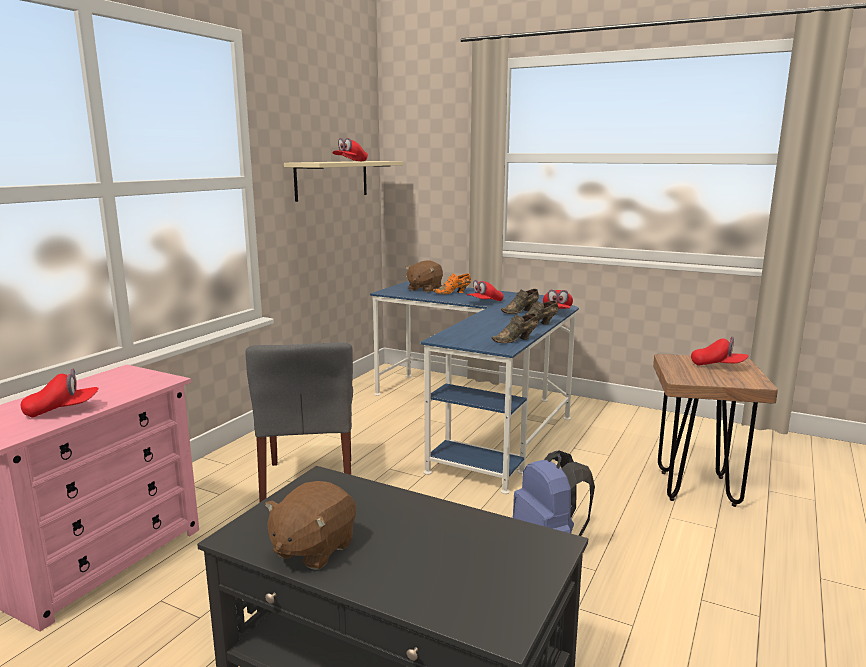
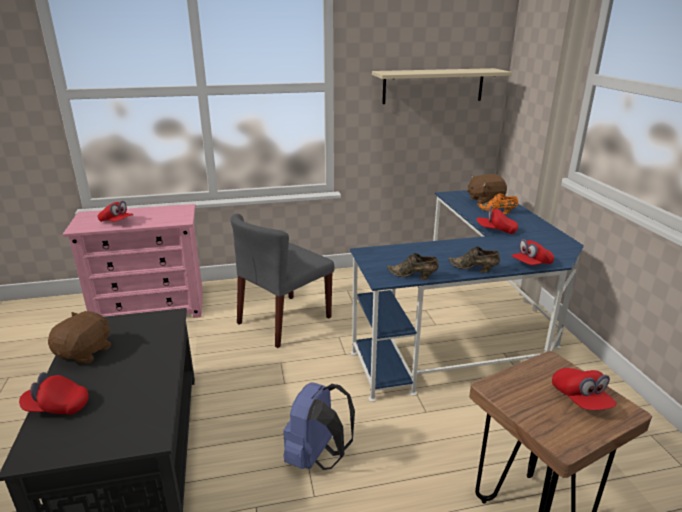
camera: 50 degrees right, 10 degrees up
brown plush toy [265,481,356,570] -> brown plush toy turned 120 degrees clockwise [48,311,111,364]
red cap [332,138,368,161] -> red cap moved to [19,372,89,415]
brown shoe [501,289,539,314] -> none

